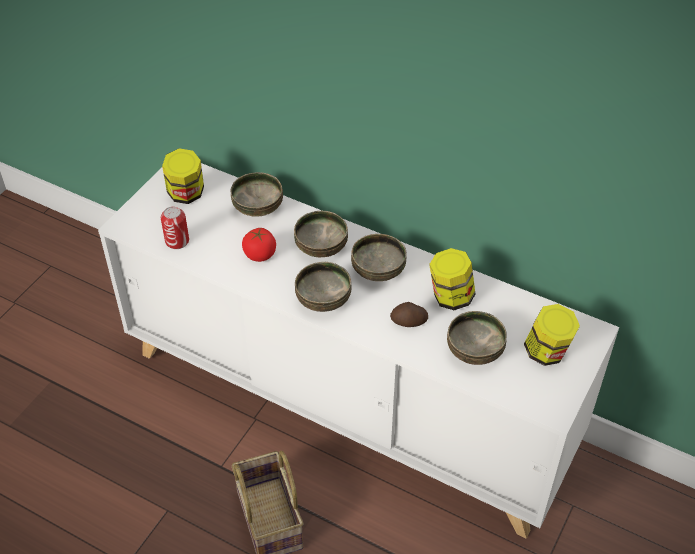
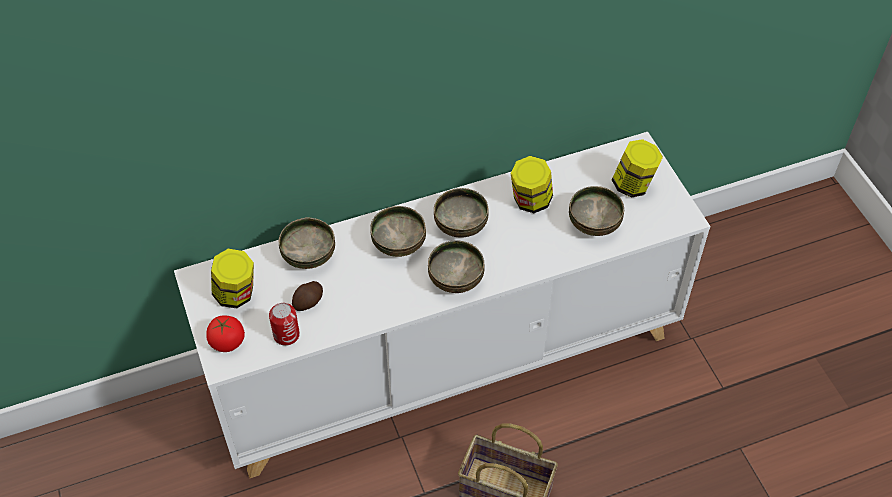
camera: 50 degrees left, 5 degrees up
tomato [242,228,276,262] -> tomato moved to [206,315,245,352]
potato [390,302,428,327] -> potato moved to [292,281,323,311]

